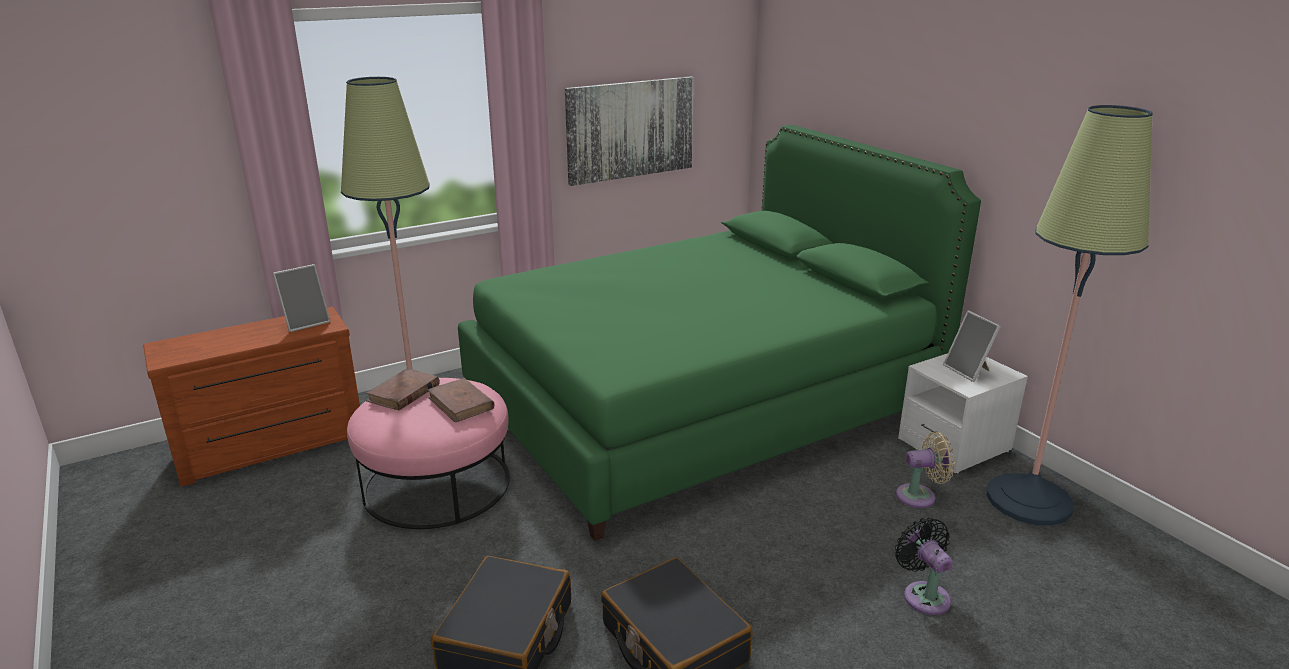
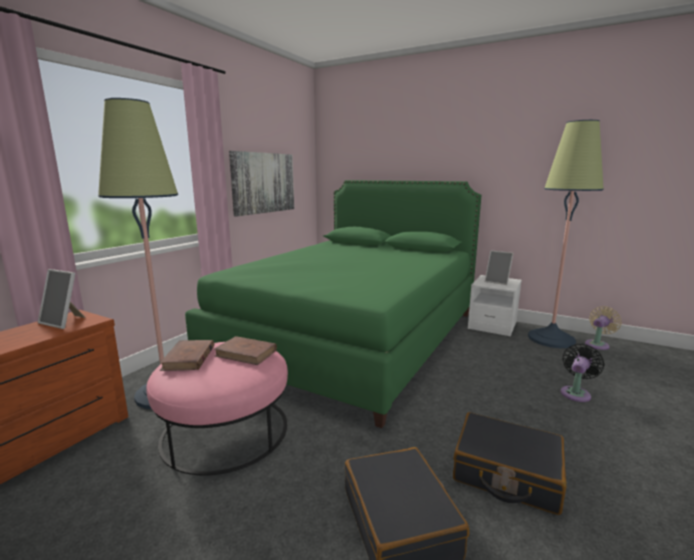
camera: 30 degrees left, 10 degrees down
picture frame [273,264,330,332] -> picture frame turned 90 degrees clockwise [38,269,86,329]
black fan [895,518,953,615] -> black fan turned 90 degrees clockwise [560,344,605,402]
beige fan [896,432,955,508] -> beige fan moved to [585,306,622,350]

